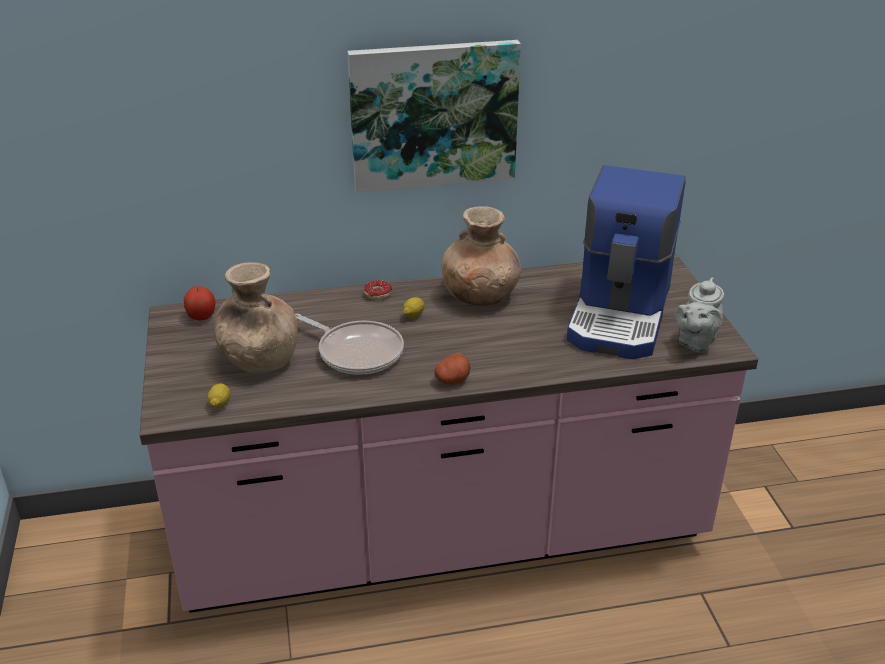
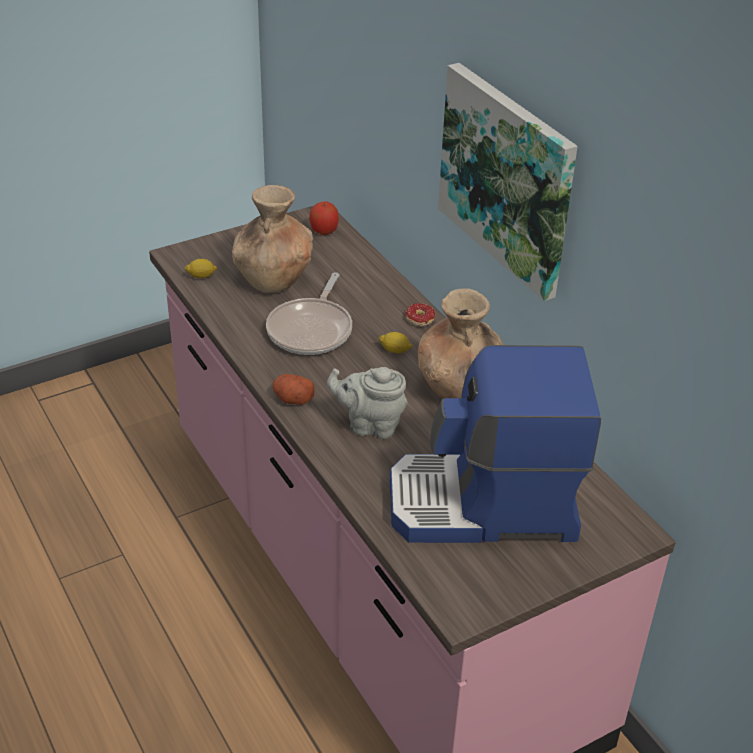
camera: 70 degrees right, 5 degrees up
grey teapot [675,278,724,353] -> grey teapot moved to [327,367,408,439]

